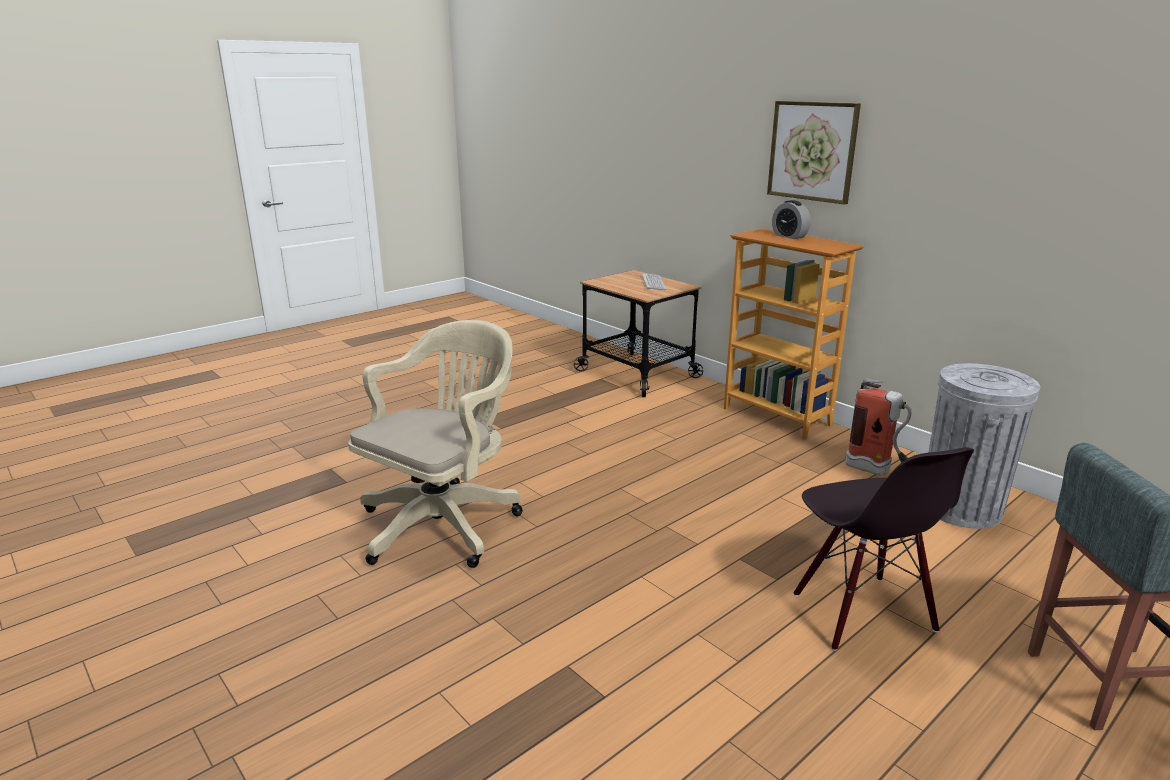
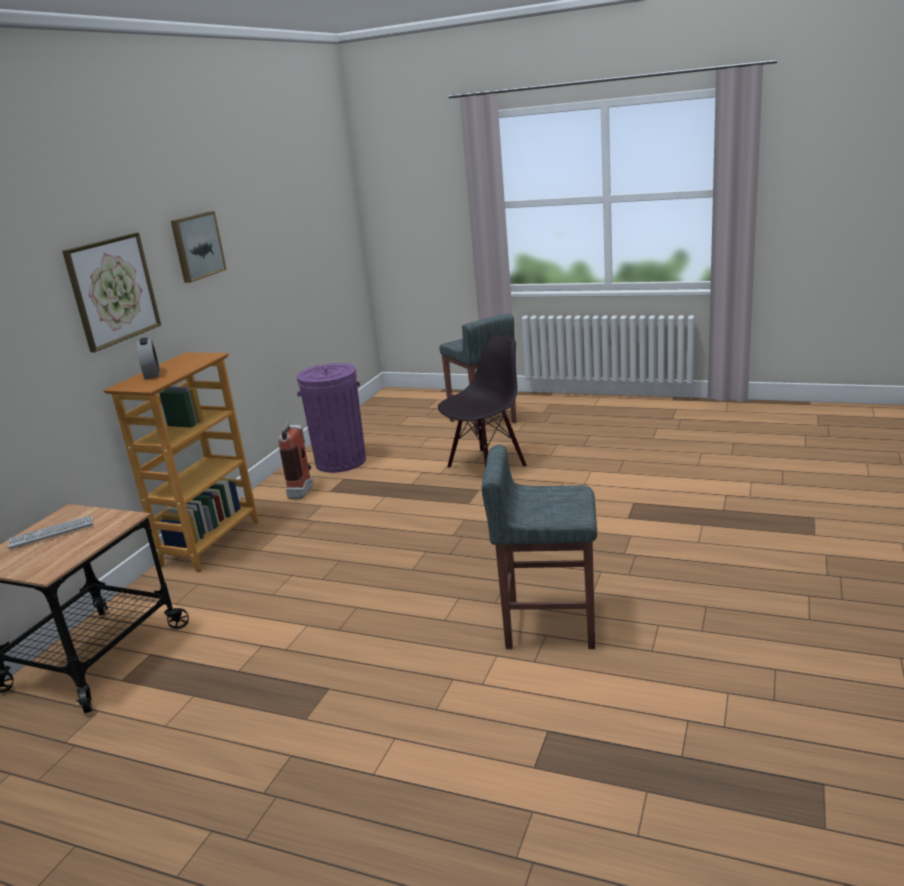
camera: 115 degrees left, 0 degrees up
beige office chair [348,320,523,568] -> grey stool [482,444,597,649]
alarm clock [772,200,811,239] -> alarm clock turned 45 degrees counterclockwise [136,338,160,379]
grey trash can [928,363,1040,529] -> purple trash can [297,363,366,473]
none -> picture [171,211,227,283]

